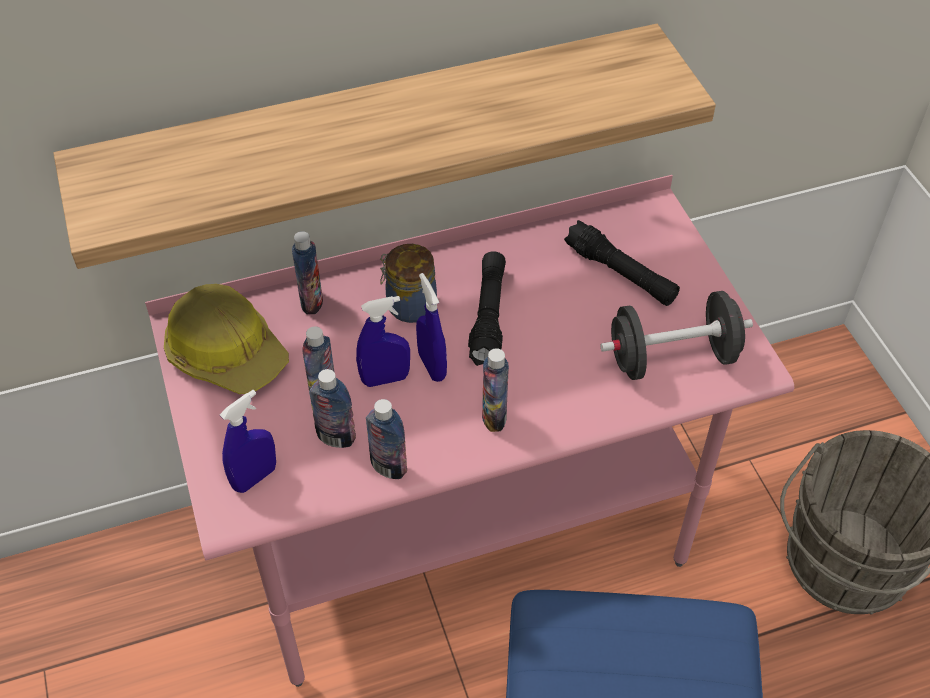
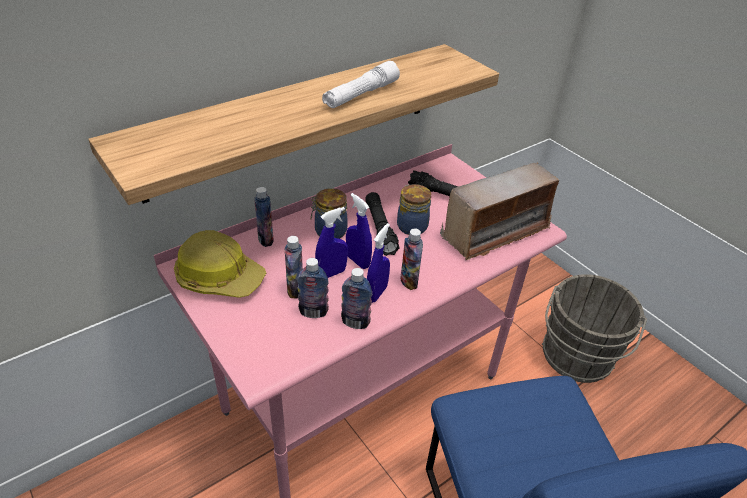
camera: 20 degrees left, 10 degrees down
blue spray bottle [220,390,276,493] -> blue spray bottle moved to [367,223,390,303]
black dumbbell [600,291,753,380] -> radio [440,162,559,260]
none -> white flashlight [322,61,400,108]
none -> jar [397,184,431,235]

